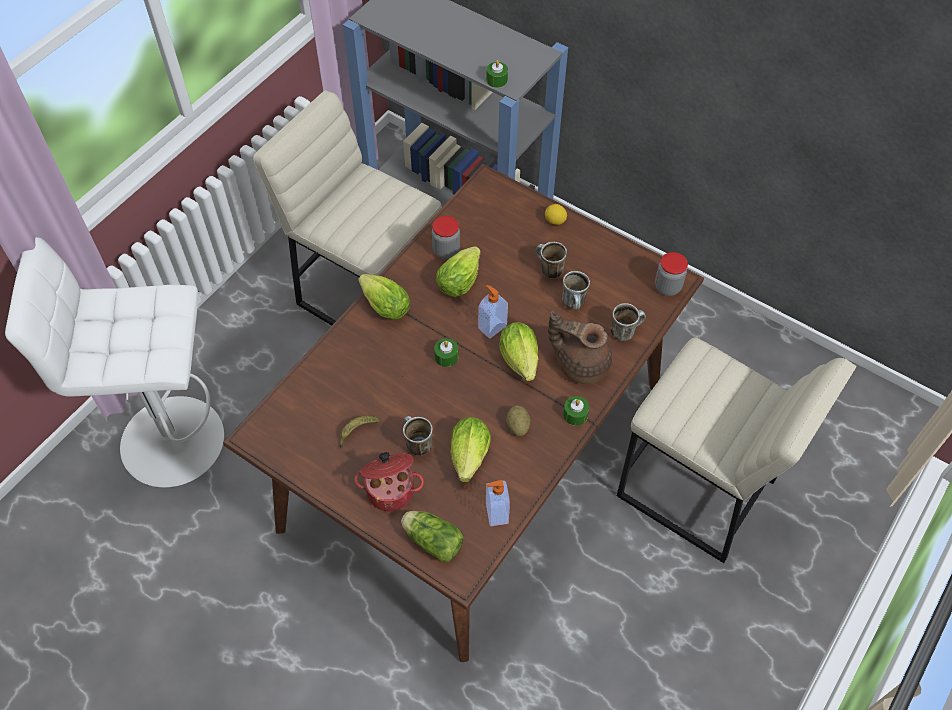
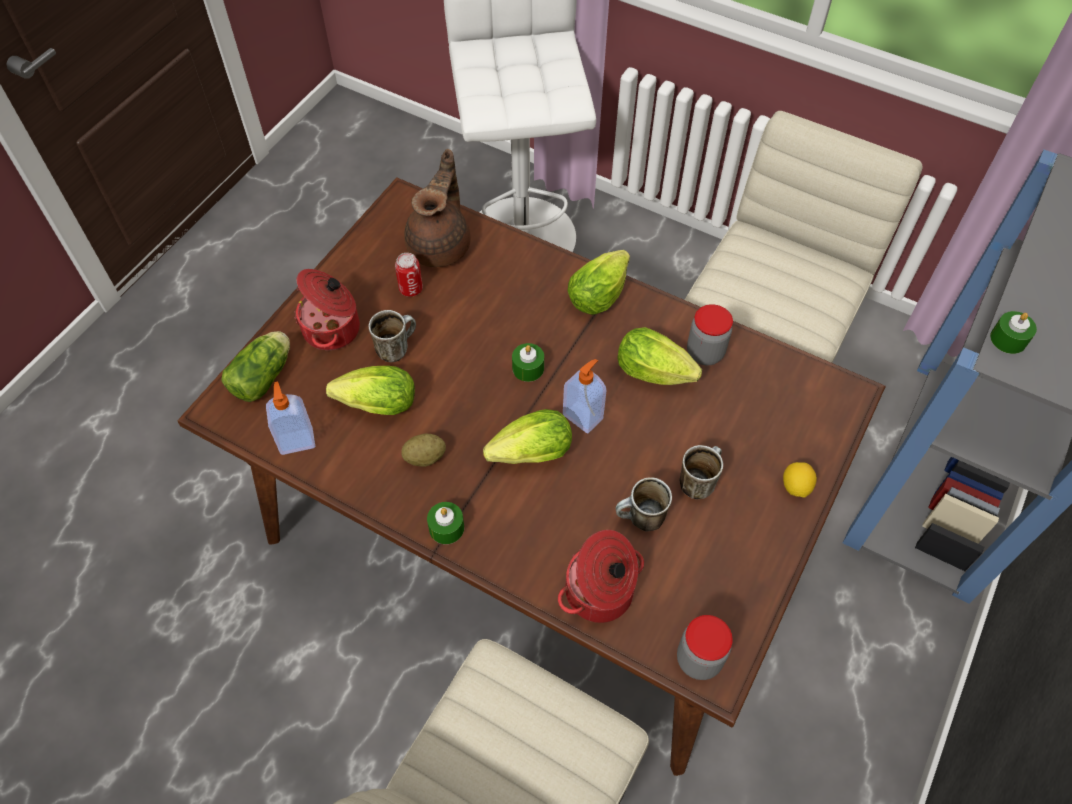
camera: 85 degrees right, 0 degrees up
banana [339,416,380,448] -> can [395,253,423,297]
brown teapot [548,311,612,384] -> brown teapot moved to [405,149,471,267]
mug [611,303,646,341] -> cooking pot [558,530,644,623]

